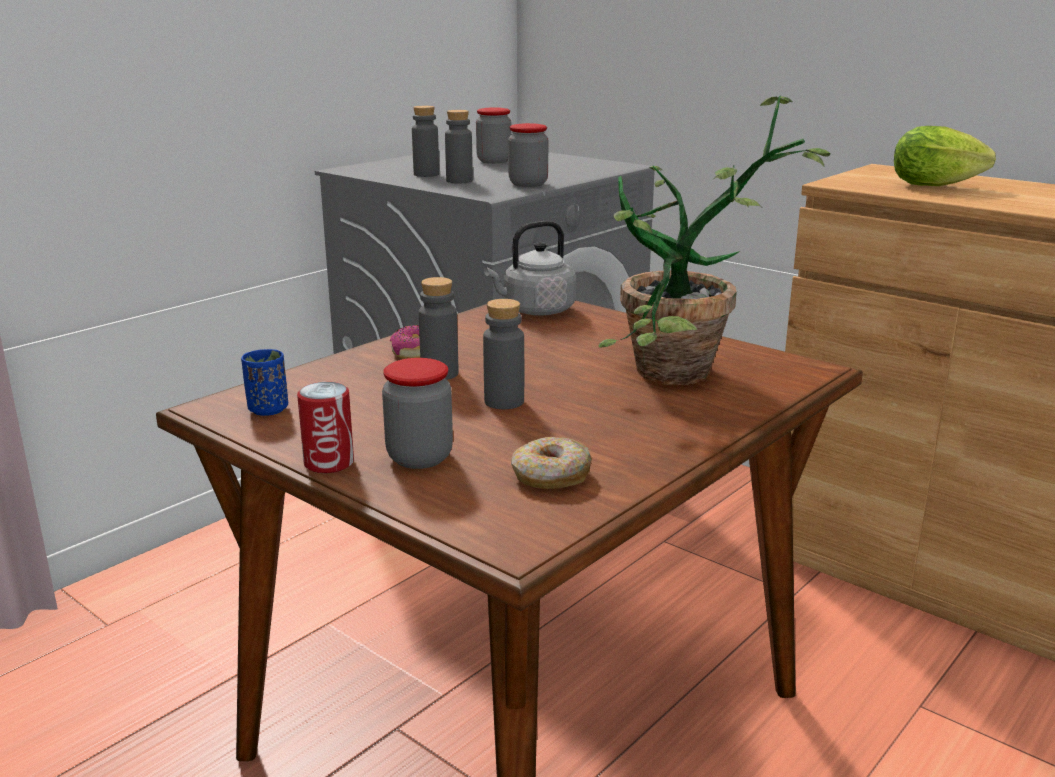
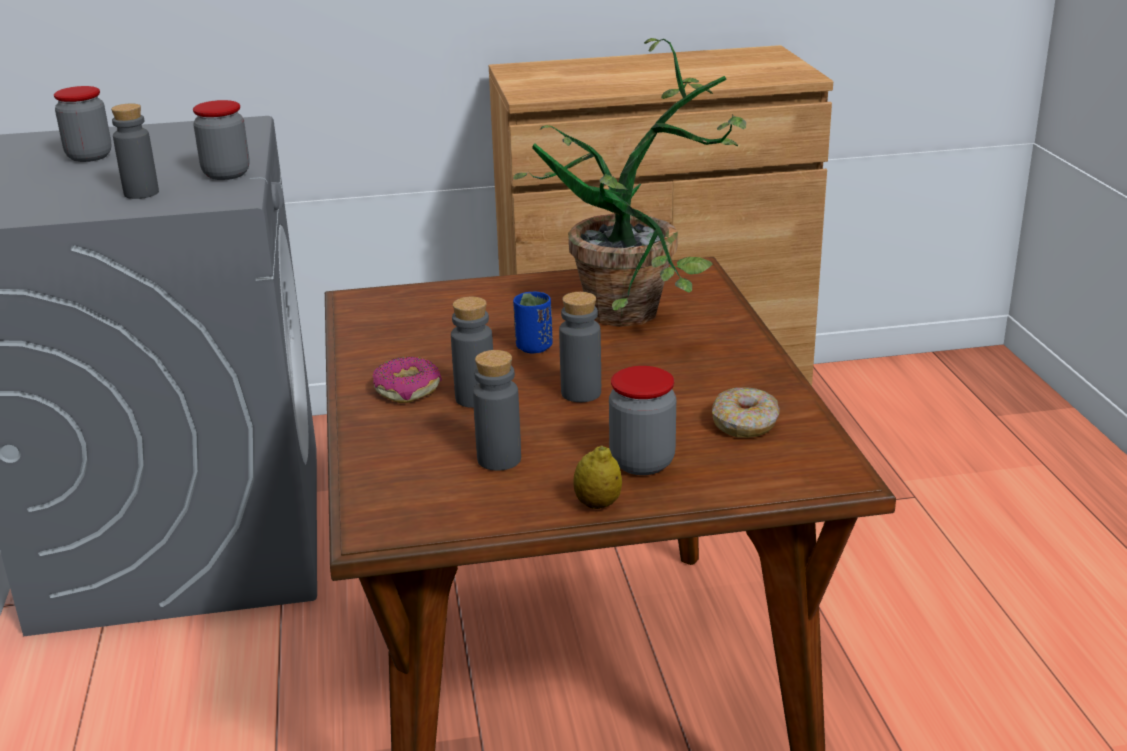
camera: 50 degrees left, 5 degrees up
blue cup [241,349,288,416] -> blue cup moved to [513,291,553,353]
can [297,382,354,473] -> lemon [573,445,622,509]
grey bottle [412,106,439,177] -> grey bottle moved to [473,350,521,471]
grey kettle [484,221,576,316] -> none
lettuce [894,126,996,186] -> none

